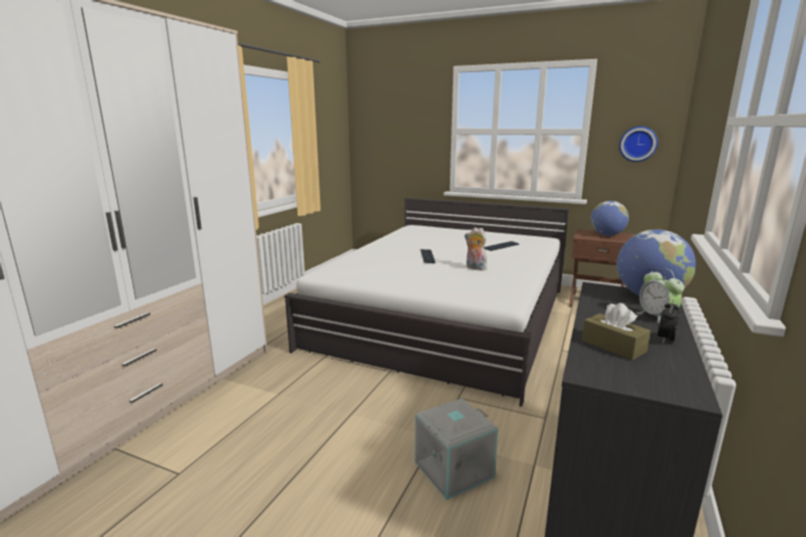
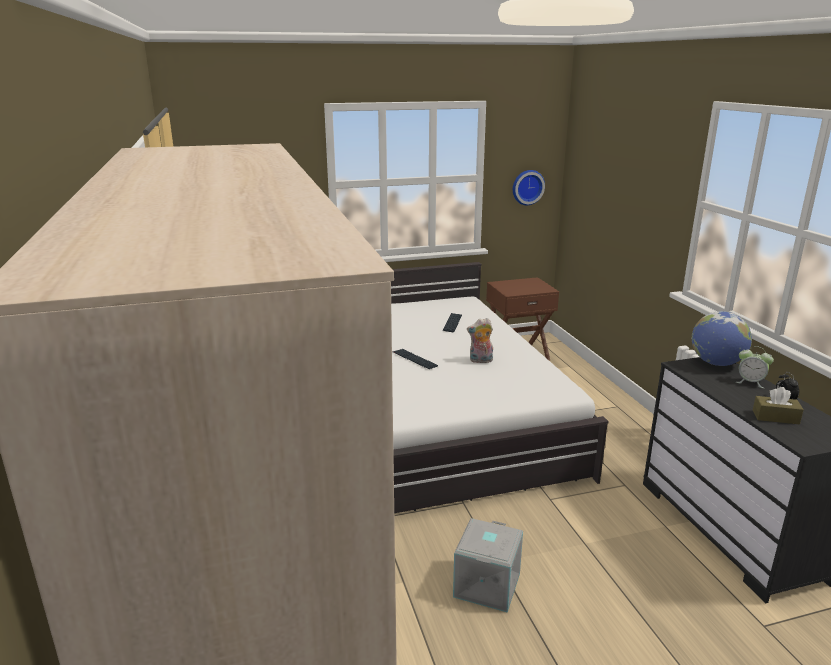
camera: 40 degrees left, 5 degrees up
grey storage box [415,398,498,500] -> grey storage box moved to [453,518,523,613]
globe [591,201,629,236] -> none

